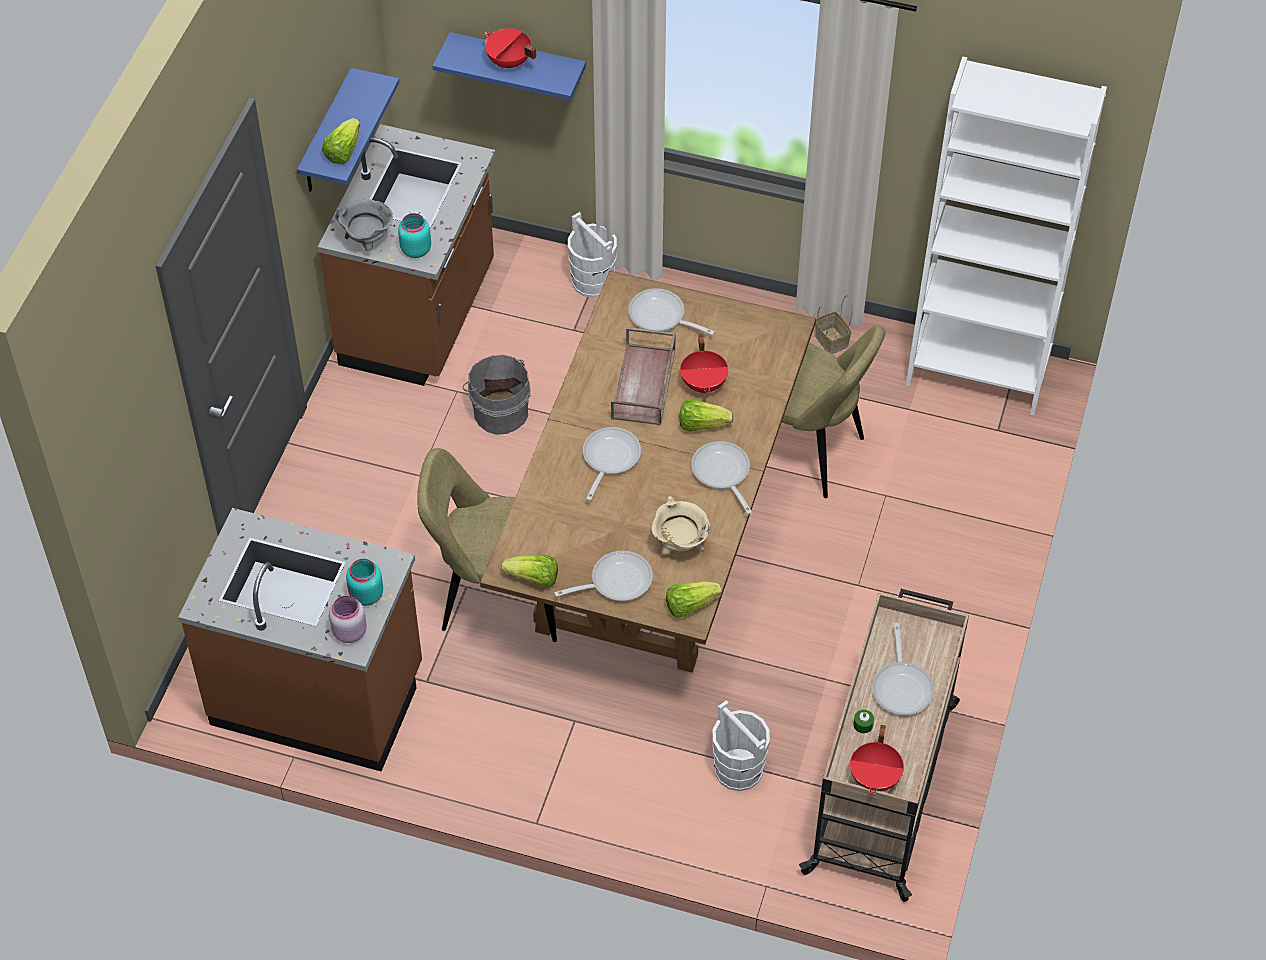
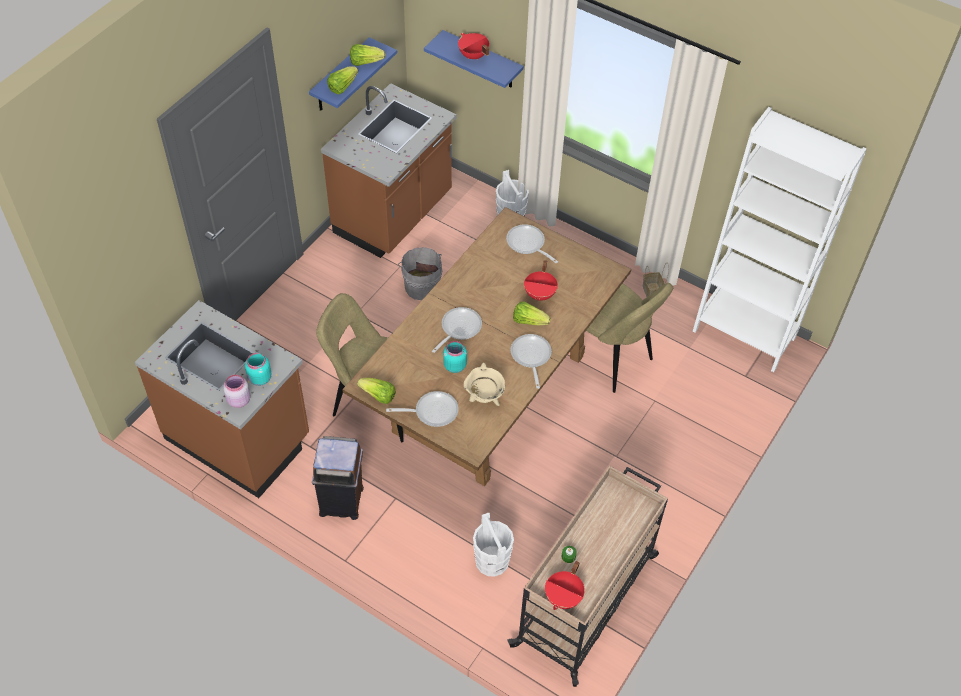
camera: 15 degrees right, 0 degrees up
grey cooking pot [335,199,393,252] -> none
turquoise jar [398,213,431,258] -> turquoise jar moved to [443,341,467,373]
brown tray [611,327,676,426] -> none
lettuce [666,581,722,618] -> lettuce moved to [350,44,386,66]
frying pan [872,623,934,715] -> none
none -> brown trash can [312,436,364,520]

